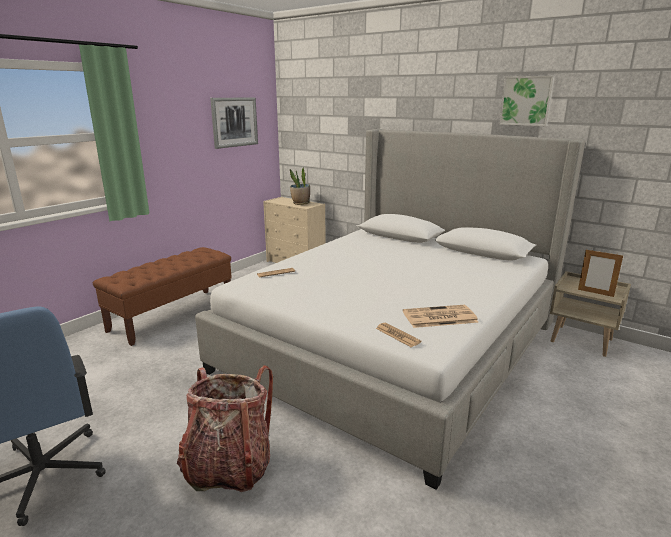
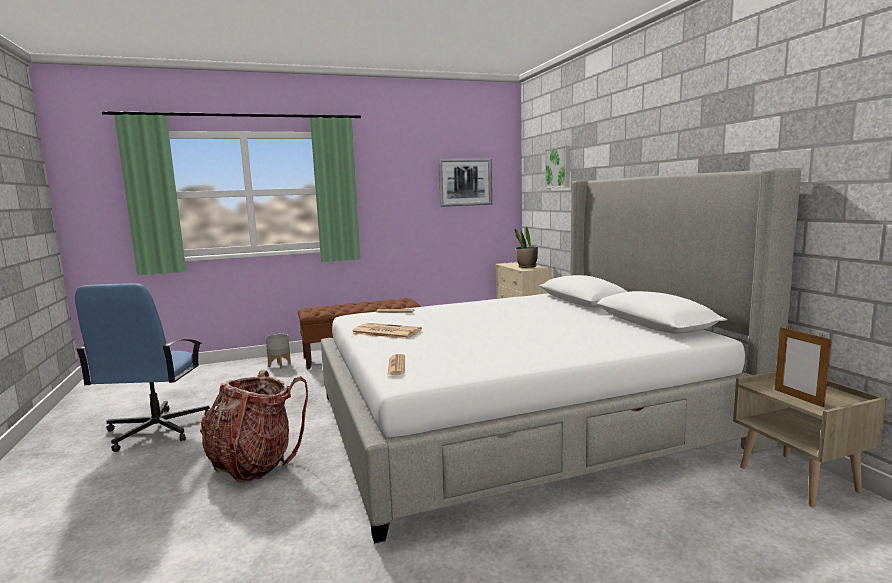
camera: 35 degrees right, 10 degrees down
newspaper [403,305,479,328] -> newspaper moved to [351,323,422,339]
picture [499,76,555,126] -> picture moved to [545,146,570,188]
none -> grey planter [266,334,291,368]

